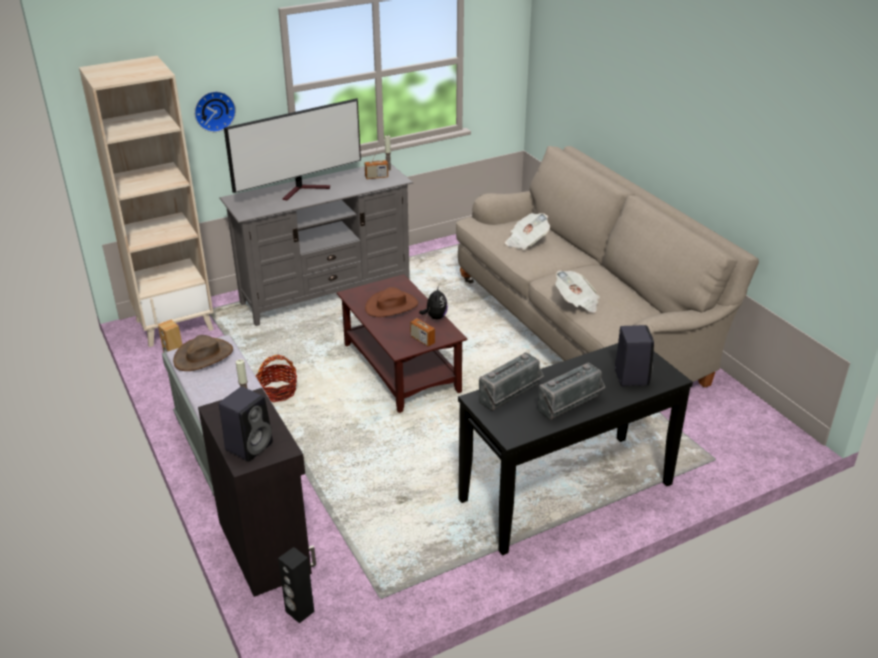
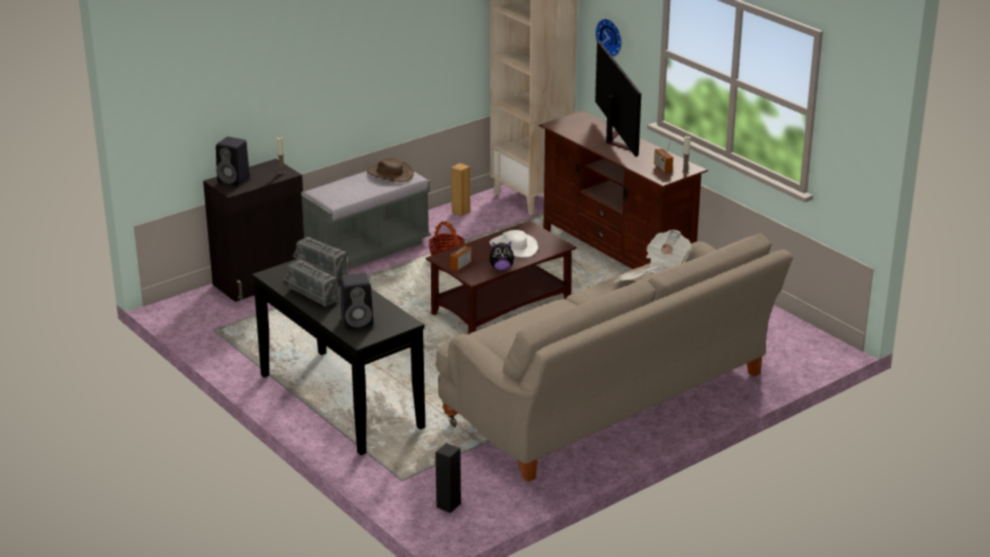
camera: 80 degrees right, 5 degrees down
grey tv stand [219,164,413,326] -> brown tv stand [539,111,708,269]
television [224,98,361,200] -> television turned 150 degrees counterclockwise [595,42,641,157]
black speaker [278,547,314,623] -> black speaker moved to [435,443,461,513]
brown hat [365,287,418,317] -> white hat [489,230,538,258]
newspaper [555,270,600,313] -> newspaper moved to [646,230,692,273]

